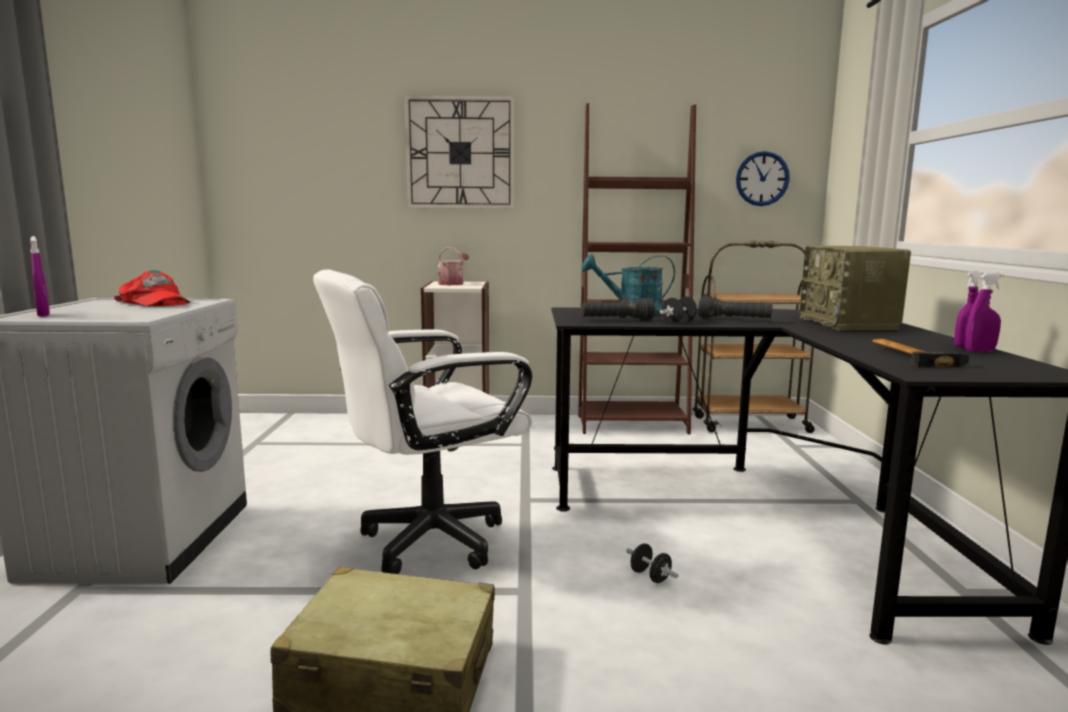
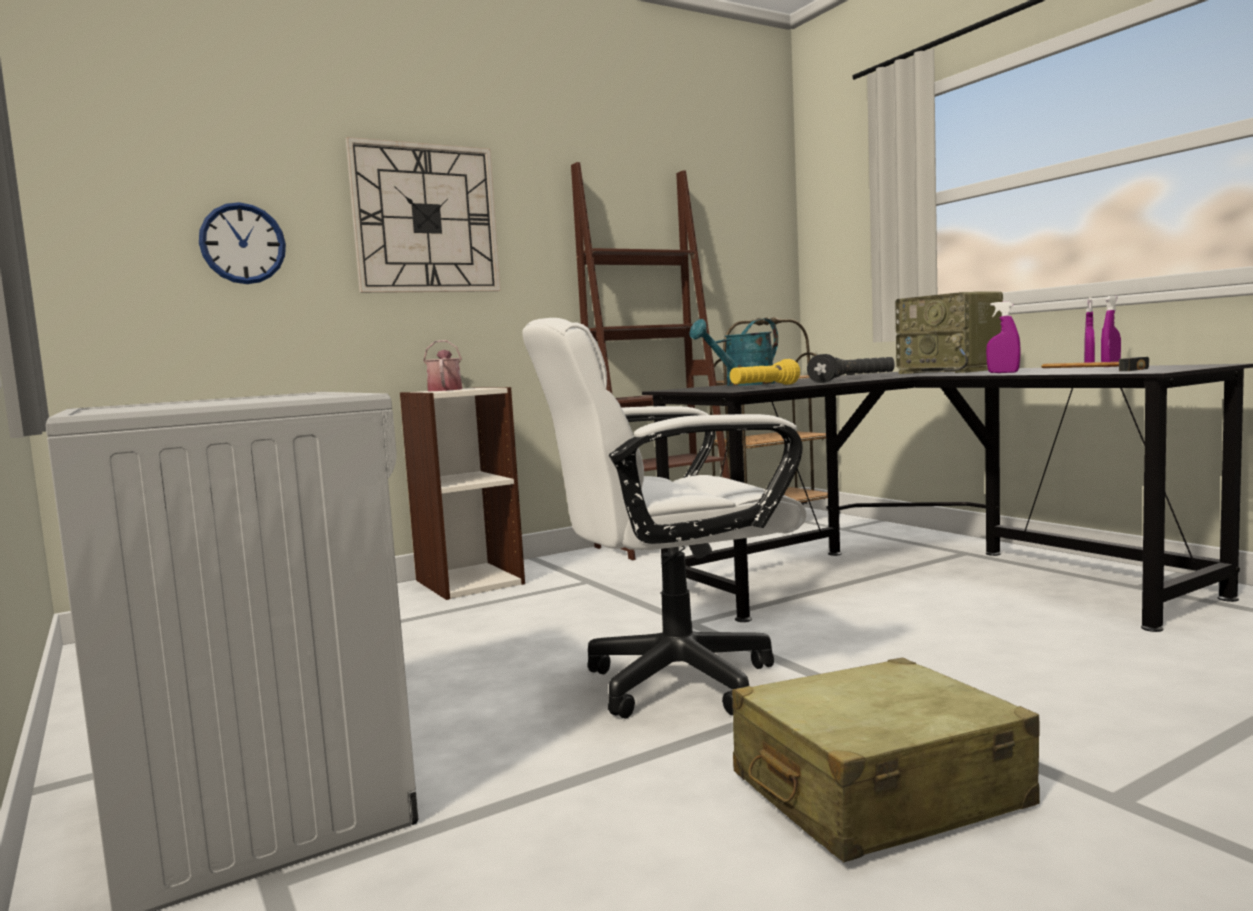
camera: 30 degrees left, 5 degrees down
purple spray bottle [30,236,50,317] -> purple spray bottle moved to [986,302,1021,373]
red cap [114,270,190,307] -> none
white office chair [313,269,532,574] -> white office chair turned 45 degrees clockwise [522,318,806,719]
black flashlight [582,298,654,320] -> yellow flashlight [730,359,800,385]
black dumbbell [626,543,679,583] -> none
wall clock [736,151,790,206] -> wall clock moved to [199,202,286,284]

